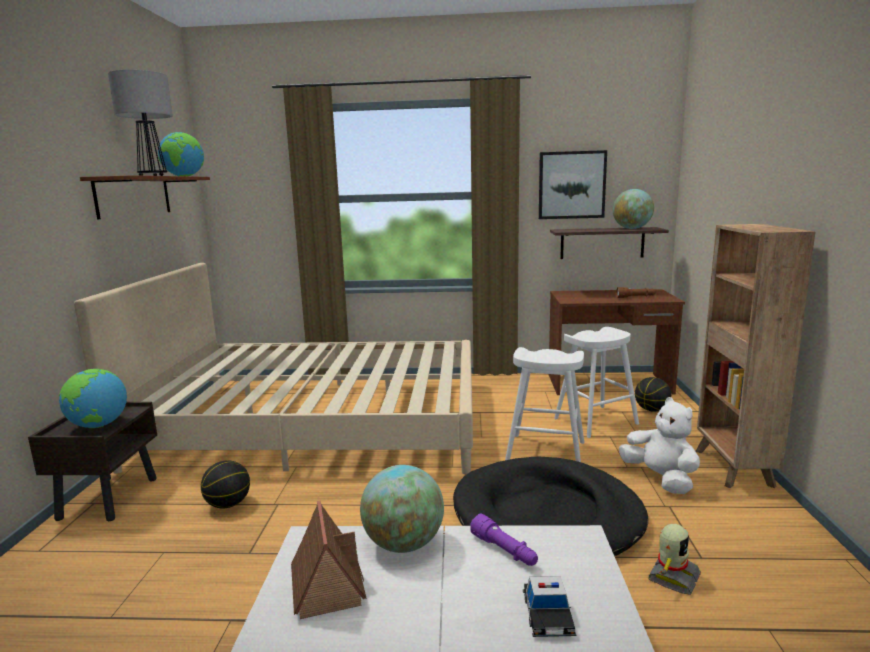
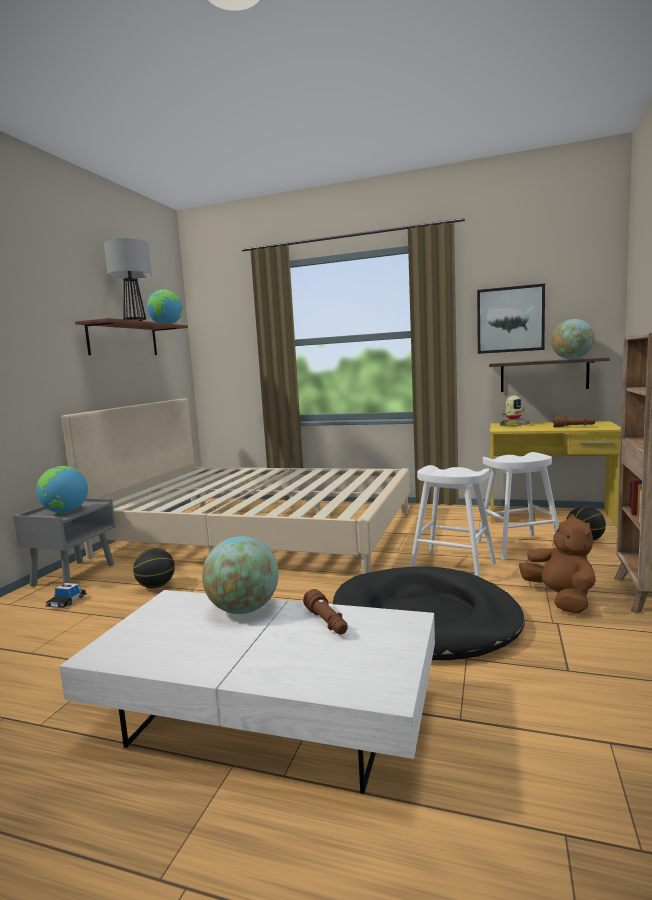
camera: 15 degrees right, 5 degrees down
brown nightstand [28,402,157,521] -> grey nightstand [13,498,116,586]
toy house [291,501,367,619] -> none
purple flashlight [470,514,538,566] -> brown flashlight [303,589,348,634]
toy car [523,576,576,637] -> toy car moved to [45,583,87,608]
brown desk [549,289,685,395] -> yellow desk [490,421,621,528]
white plush toy [619,397,700,494] -> brown plush toy [519,514,596,614]
toy robot [648,524,701,595] -> toy robot moved to [500,396,530,427]

